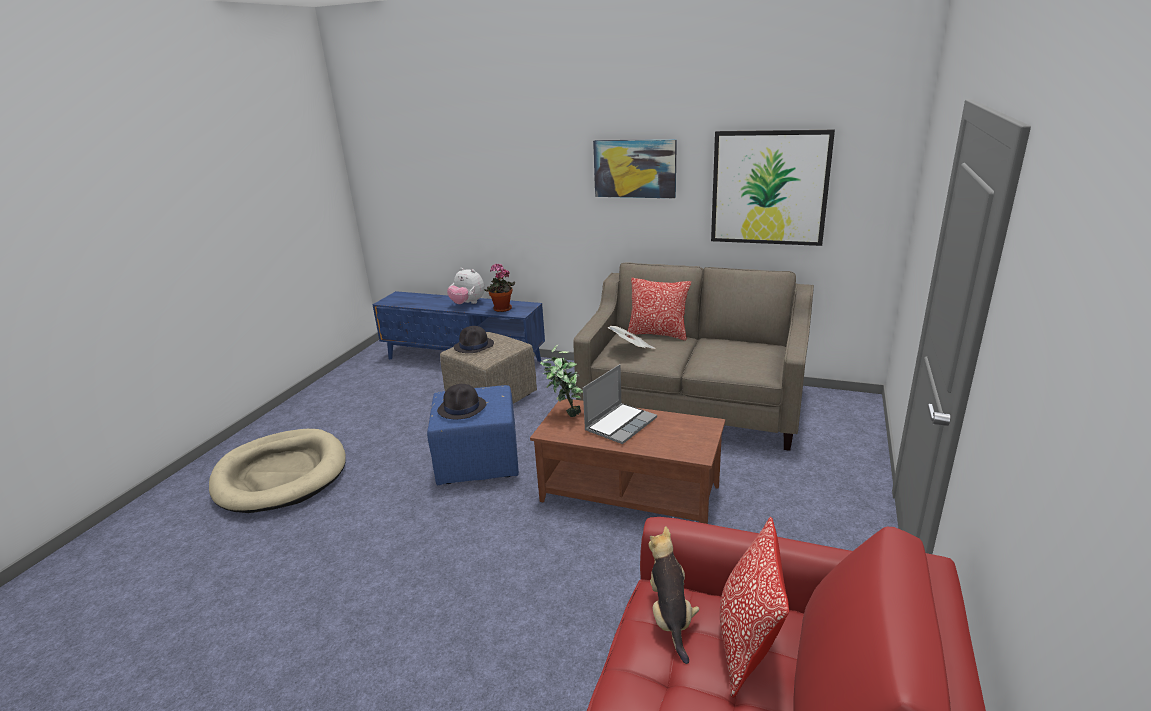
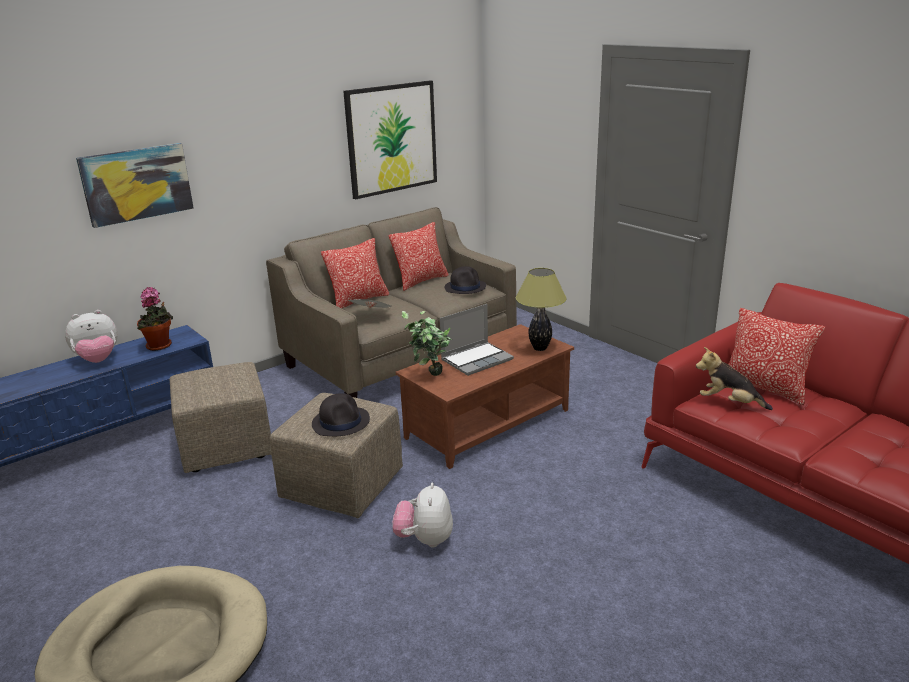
camera: 60 degrees left, 0 degrees up
blue ottoman [427,385,519,485] -> beige ottoman [270,393,403,518]
black hat [454,326,494,353] -> black hat moved to [445,266,486,294]
laptop [583,364,657,444] -> laptop turned 75 degrees clockwise [440,304,514,376]
picture [593,139,677,198] -> picture moved to [76,143,194,228]
none -> pillow [389,222,449,291]
none -> plush toy [392,482,453,547]
none -> table lamp [516,268,567,351]

